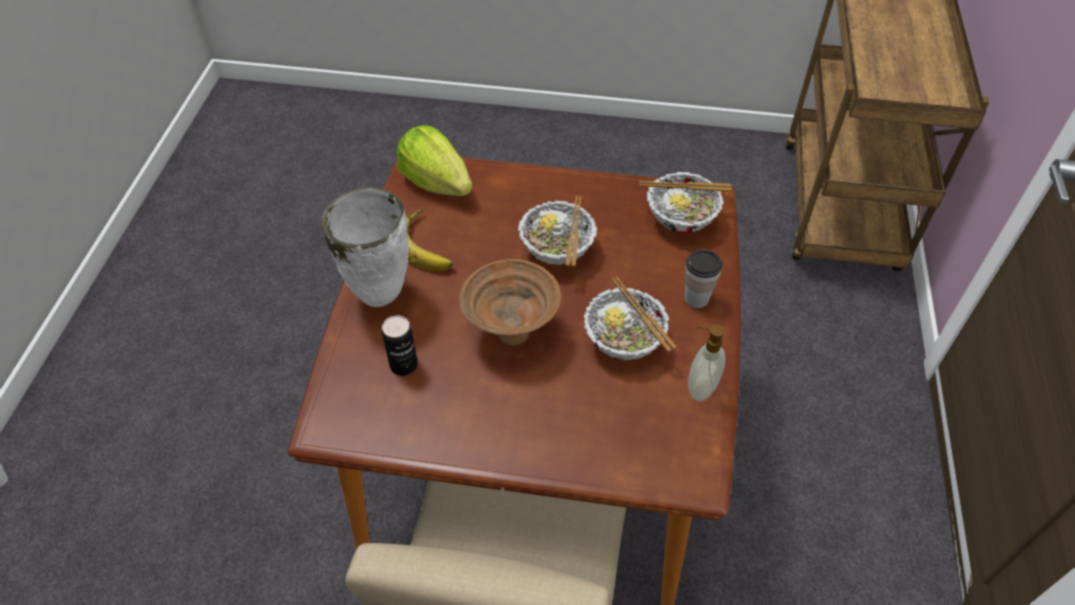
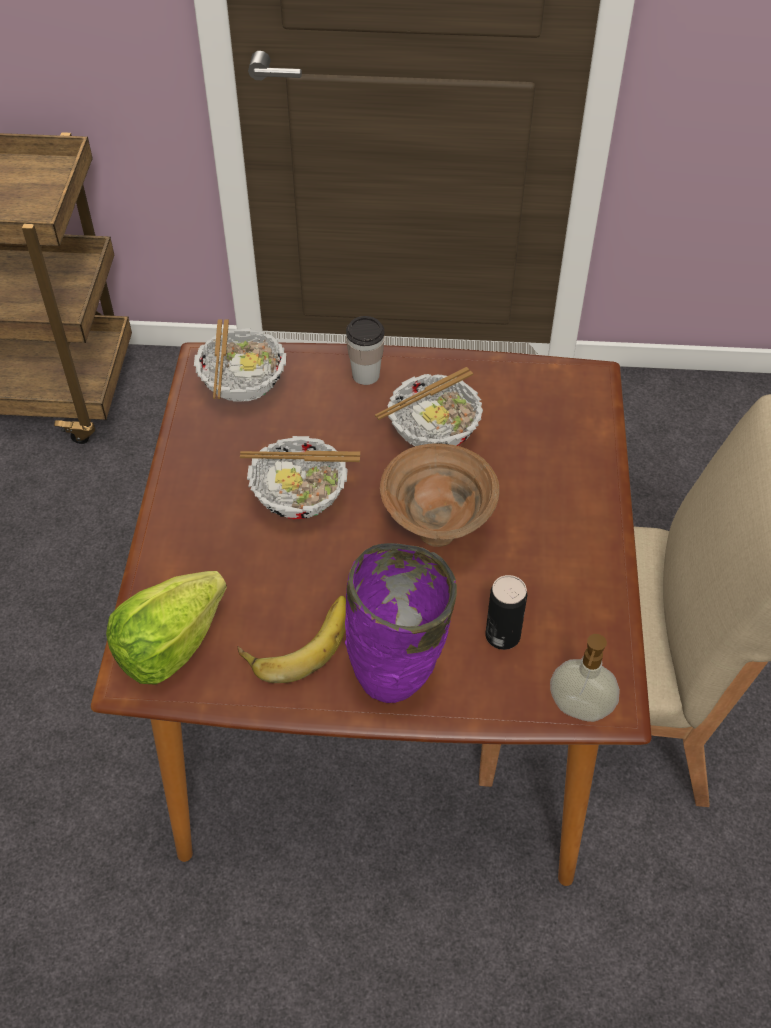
camera: 95 degrees left, 0 degrees up
white vase [322,187,409,307] -> purple vase [345,543,457,703]
soap dispenser [688,324,726,401] -> soap dispenser moved to [550,634,620,722]

